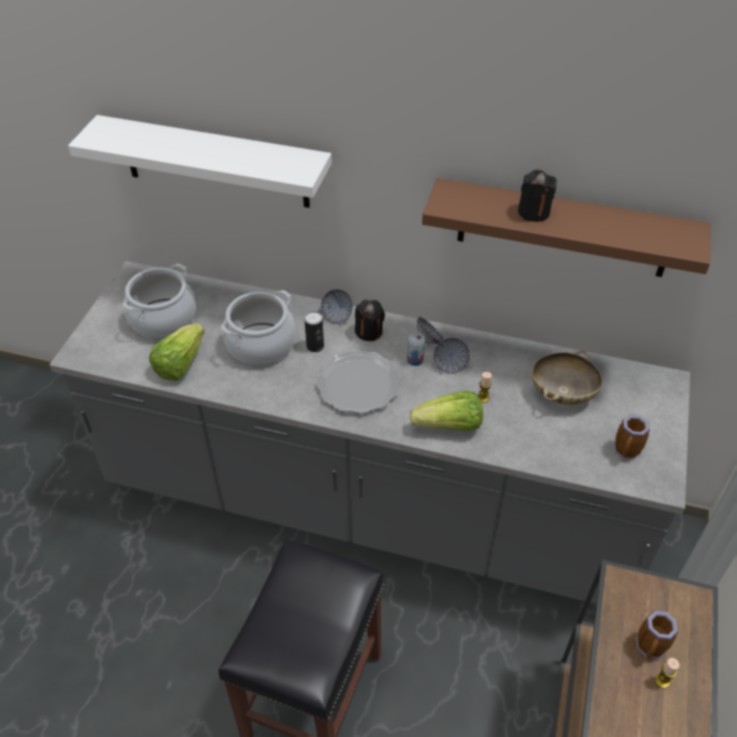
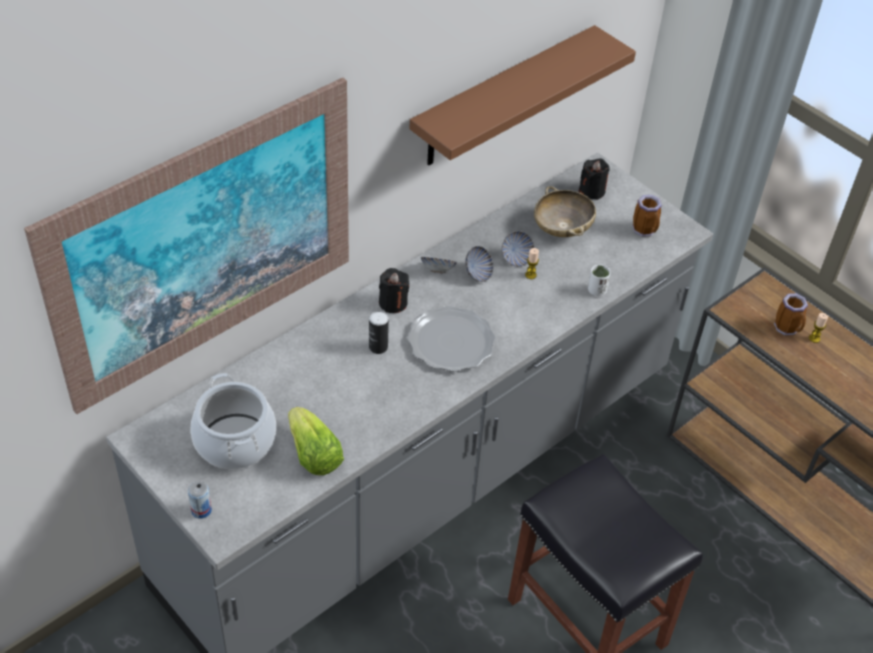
camera: 60 degrees left, 0 degrees up
white shelf [68,115,332,208] -> picture [24,77,349,414]
cooking pot [221,290,295,365] -> none
bowl [321,289,353,323] -> bowl moved to [502,231,534,267]
can [407,333,425,366] -> can moved to [188,481,212,519]
lettuce [410,391,483,432] -> none
black candle [518,170,557,222] -> black candle moved to [578,158,610,200]
none -> white cup [588,265,610,296]

